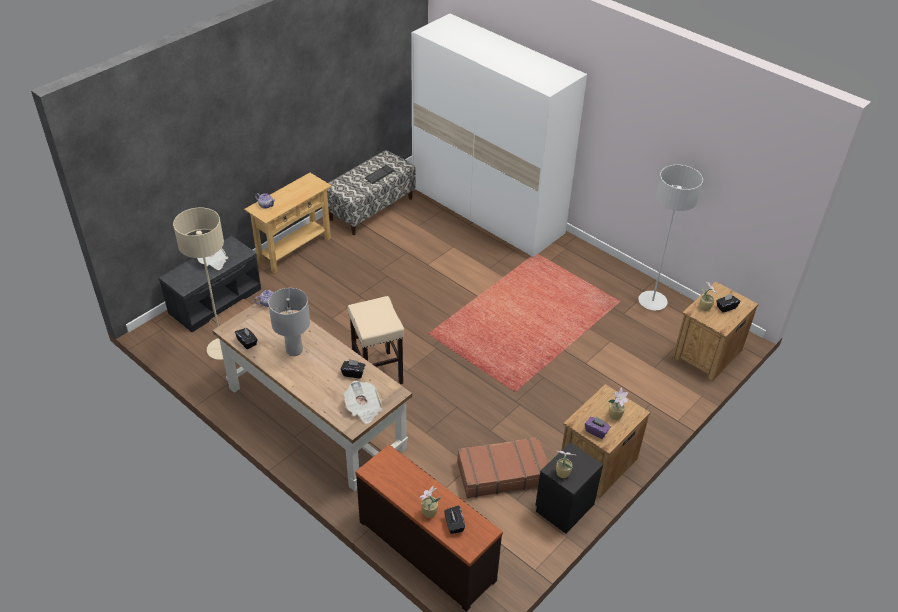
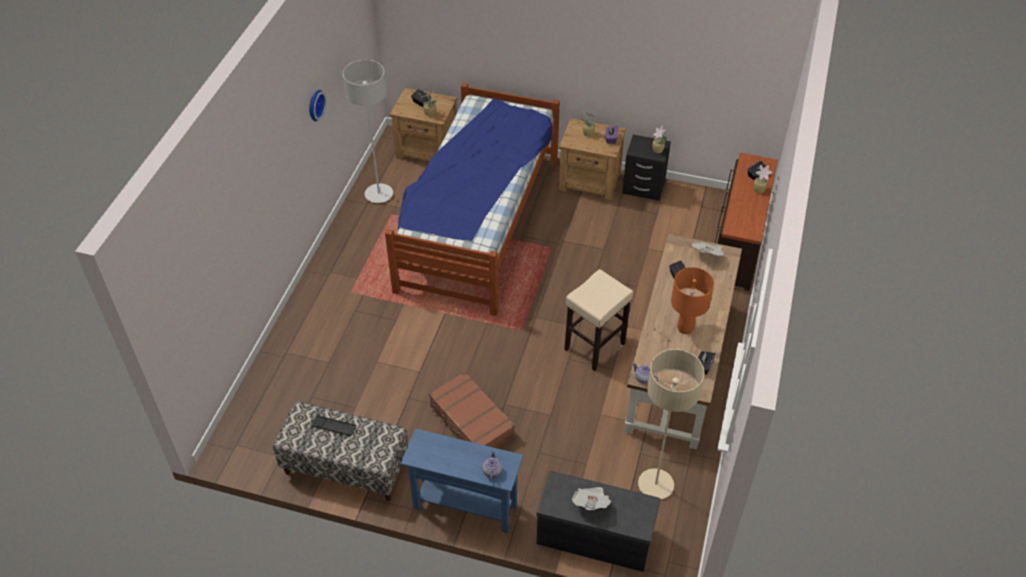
camera: 115 degrees left, 5 degrees up
beige console table [244,173,331,274] -> blue console table [401,429,523,533]
grey table lamp [268,288,310,356] -> orange table lamp [671,267,714,334]
white wardrobe [411,13,587,257] -> none
brown suitcase [457,436,548,498] -> brown suitcase moved to [429,372,515,449]
none -> wall clock [309,90,326,122]
none -> bed [385,83,560,316]

